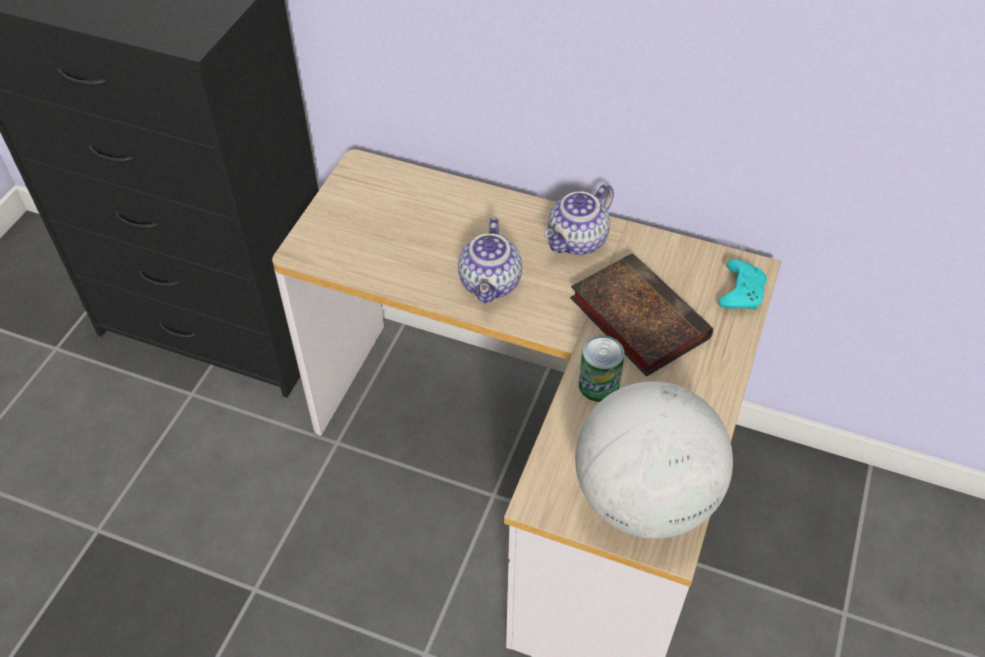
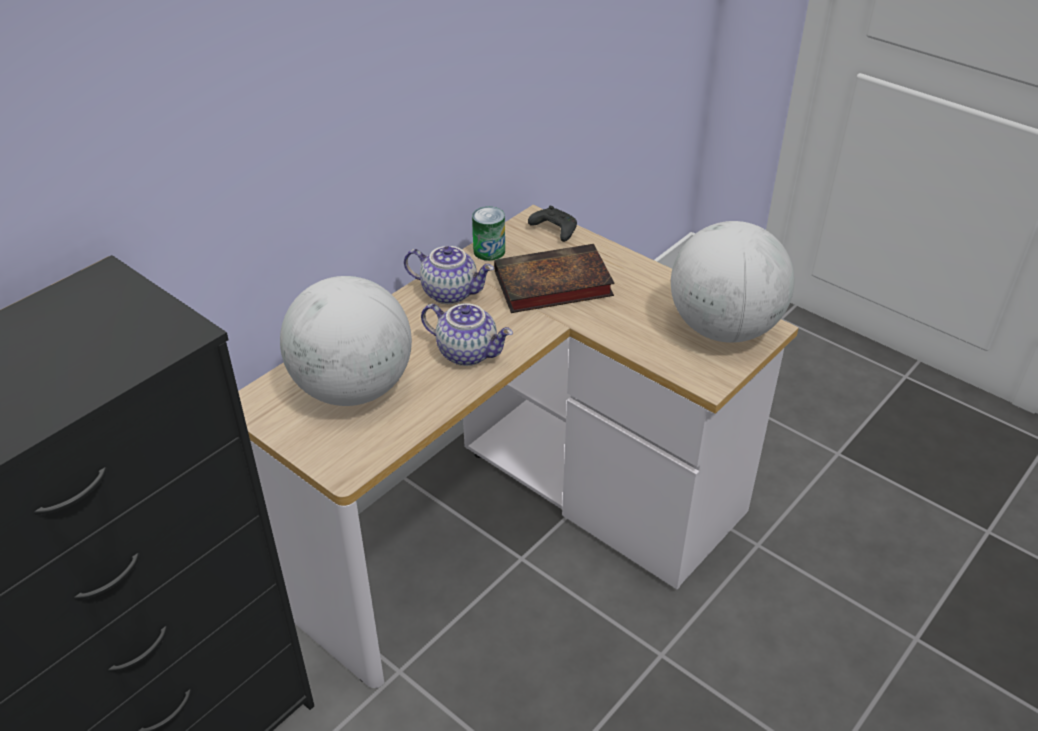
camera: 70 degrees left, 10 degrees down
teapot [544,184,614,255] -> teapot turned 45 degrees counterclockwise [404,246,494,304]
can [579,336,625,402] -> can moved to [472,207,505,261]
turquoise game controller [718,259,767,310] -> black game controller [528,206,577,242]
none -> globe [280,276,412,406]

